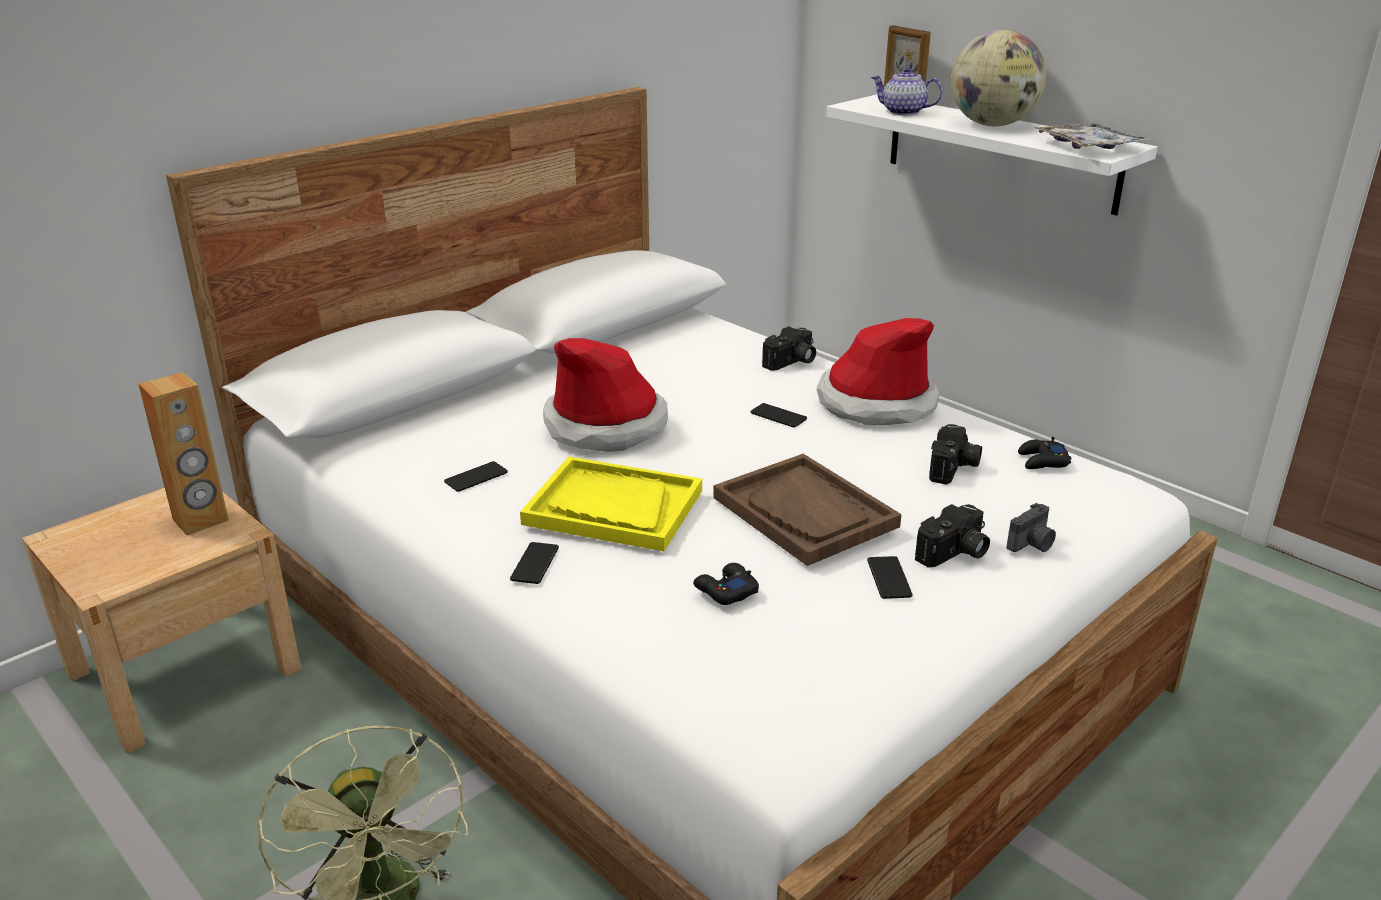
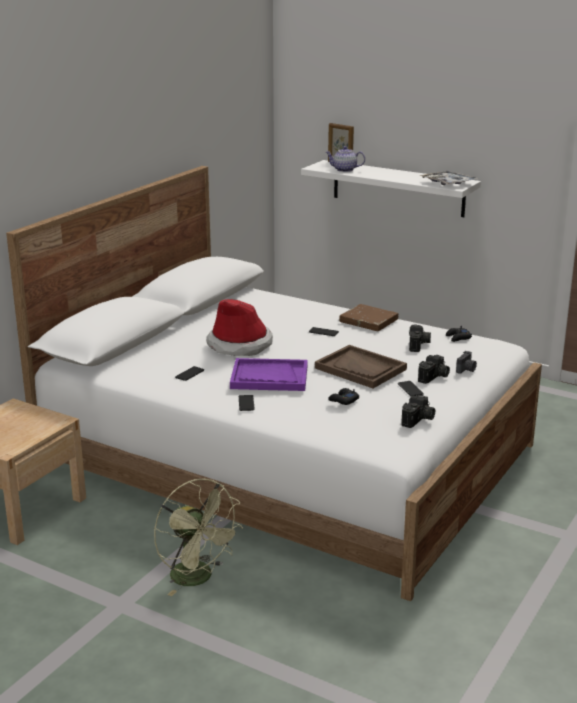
camera: 15 degrees left, 5 degrees down
brown speaker [138,372,229,535] -> none
yellow tray [520,457,702,551] -> purple tray [230,358,308,391]
camera [762,326,816,371] -> camera moved to [401,395,435,428]
hat [816,318,939,425] -> brown book [339,304,398,331]
globe [951,30,1046,126] -> none

